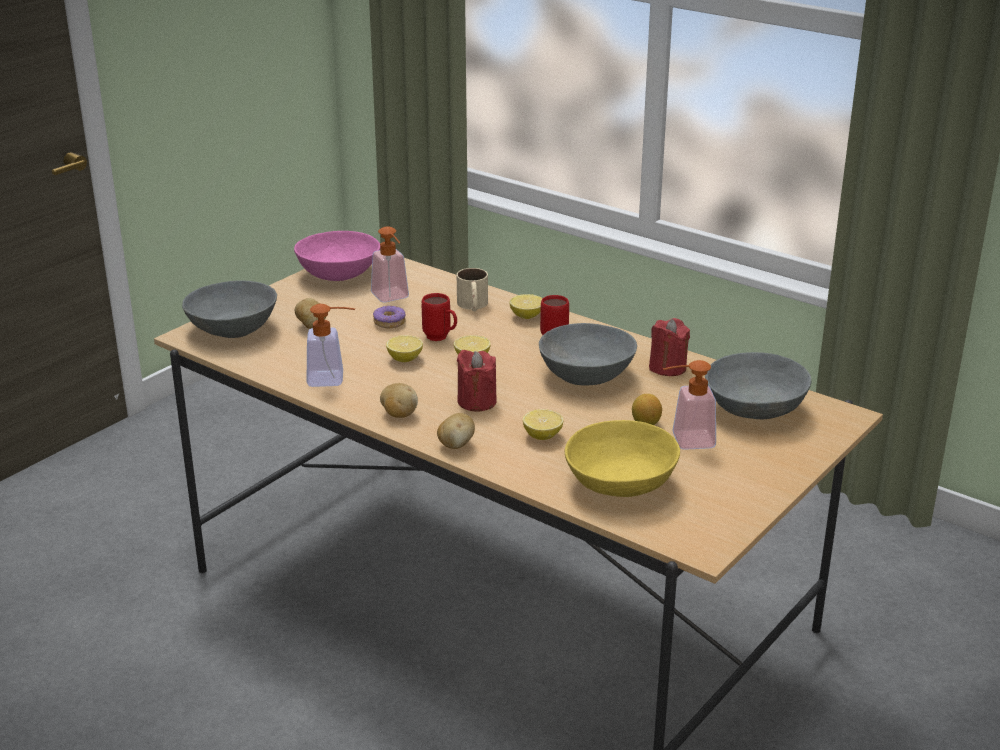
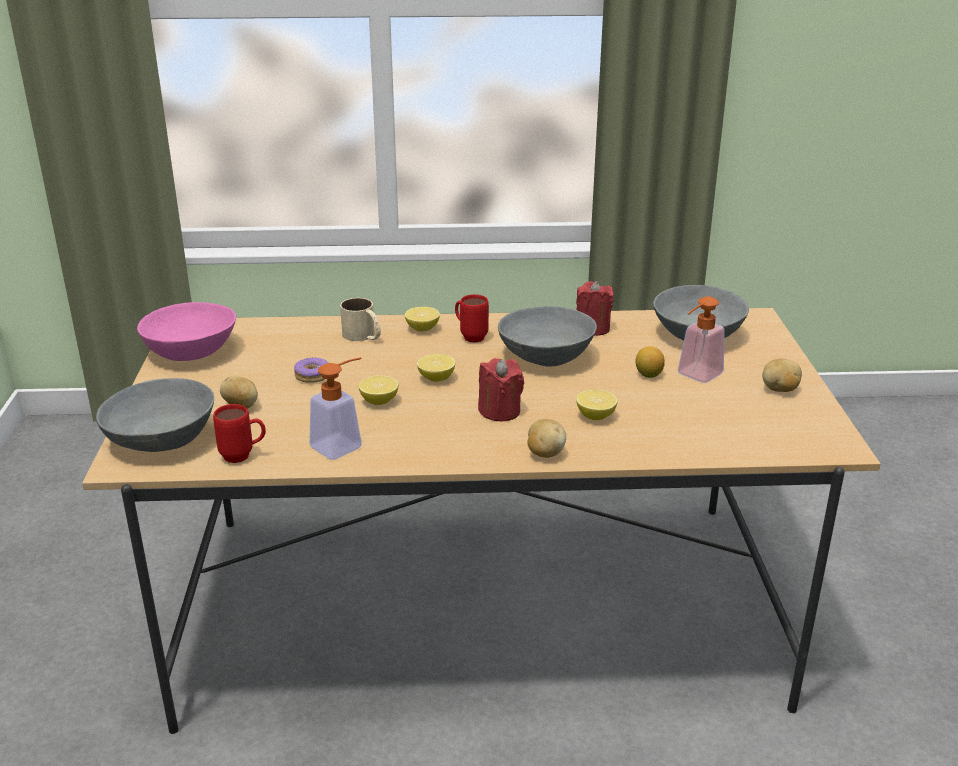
camera: 40 degrees left, 0 degrees up
soap dispenser [371,226,409,302] -> none
potato [380,383,418,418] -> potato moved to [763,359,802,392]
red mug [422,293,457,341] -> red mug moved to [213,404,266,463]
yellow bowl [565,420,680,497] -> none

